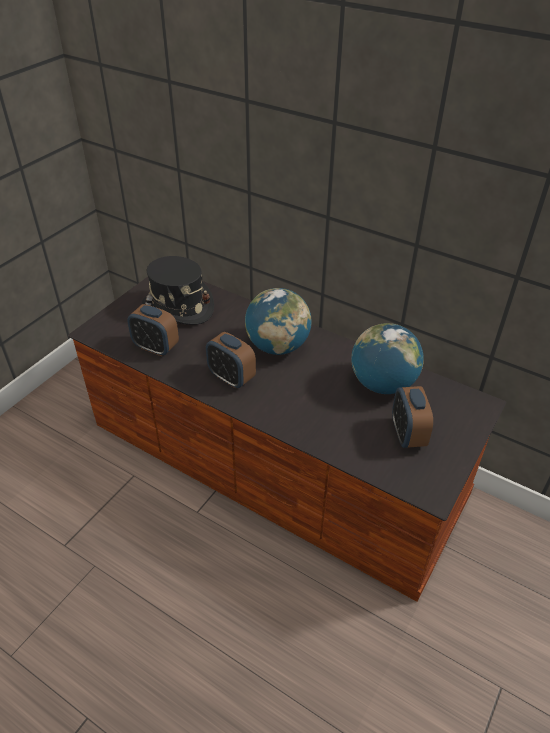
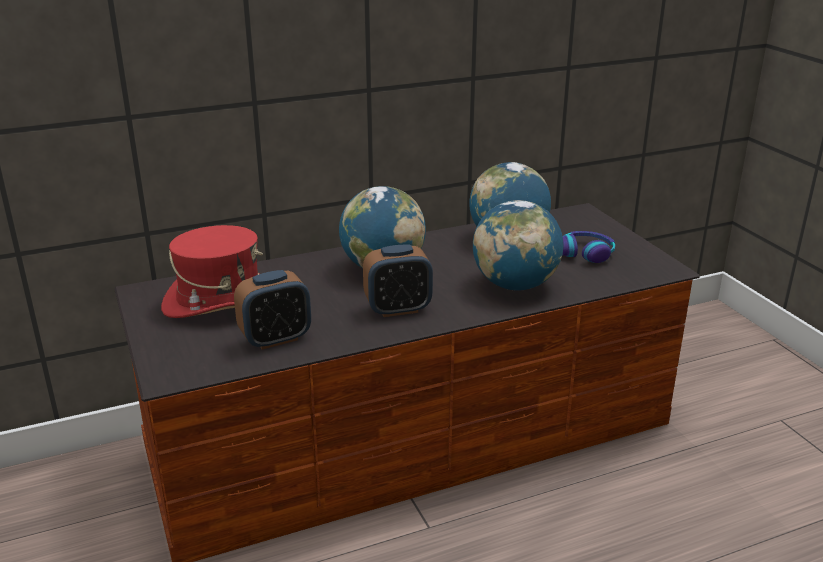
camera: 55 degrees left, 15 degrees down
black hat [142,256,214,325] -> red hat [161,225,263,318]
alarm clock [392,386,433,448] -> headphones [562,231,615,263]
none -> globe [473,200,563,291]

